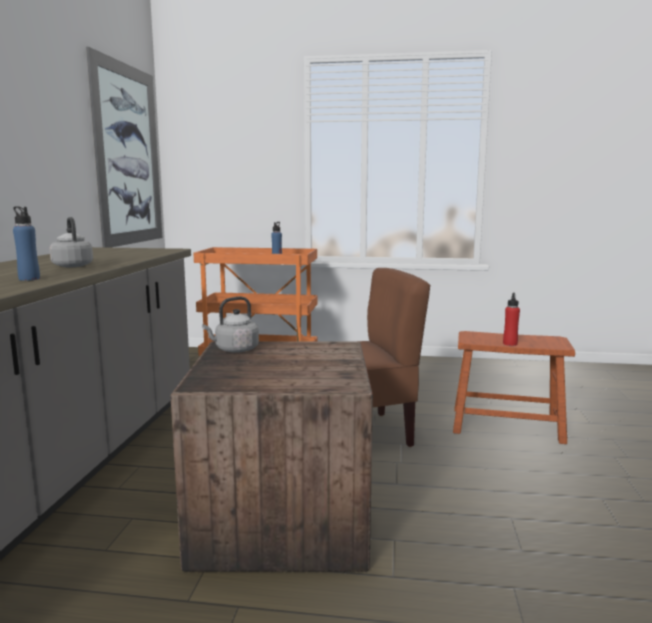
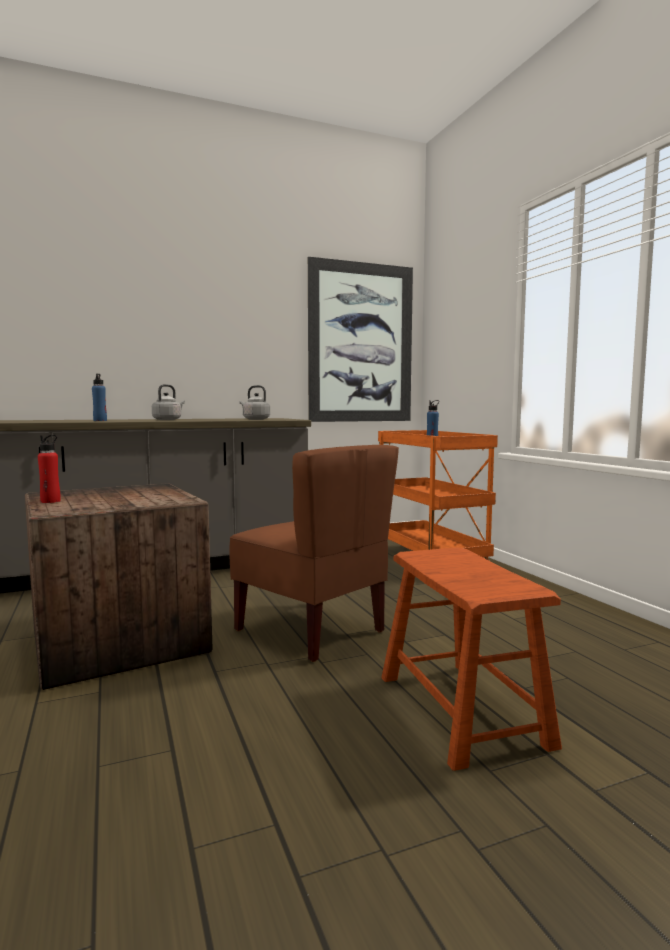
camera: 60 degrees right, 5 degrees down
grey kettle [202,297,259,353] -> grey kettle moved to [240,385,270,420]
red bottle [503,293,520,346] -> red bottle moved to [38,435,61,503]

